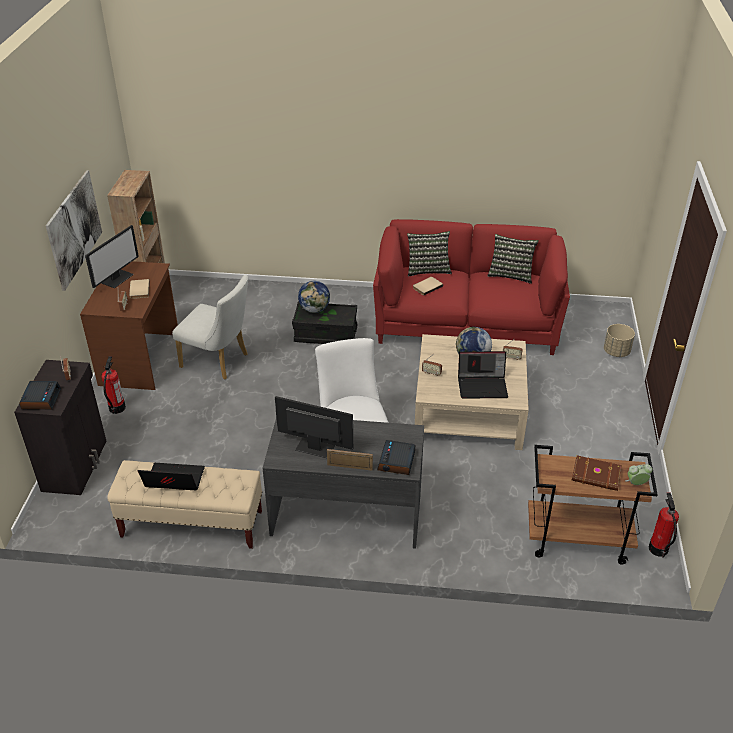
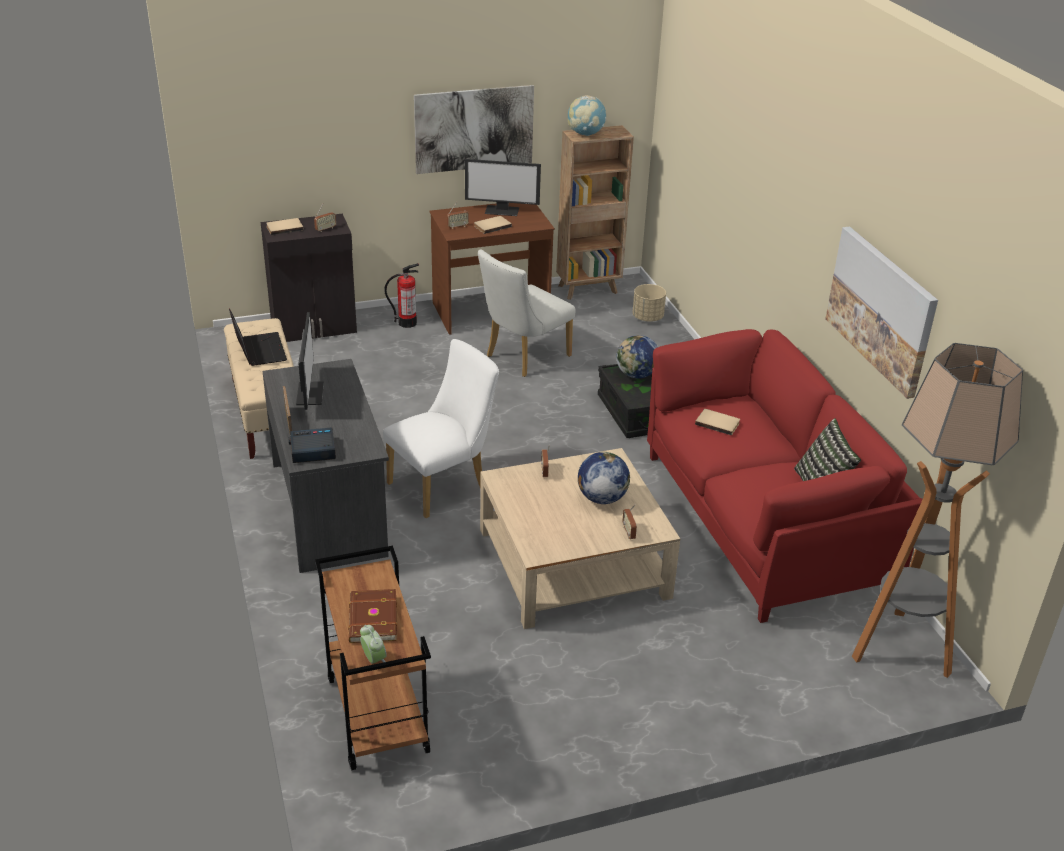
camera: 65 degrees right, 5 degrees down
alarm clock [19,381,61,410] -> beige book [266,218,304,235]
white chair [172,274,248,380] -> white chair turned 45 degrees clockwise [478,249,576,377]
pillow [407,231,452,276] -> none
laptop [458,351,508,399] -> none
beige planter [604,324,635,357] -> beige planter moved to [632,284,666,322]
fire extinguisher [649,493,679,558] -> none
none -> globe [568,95,606,136]
none -> picture [825,227,938,399]
none -> floor lamp [852,343,1023,678]

